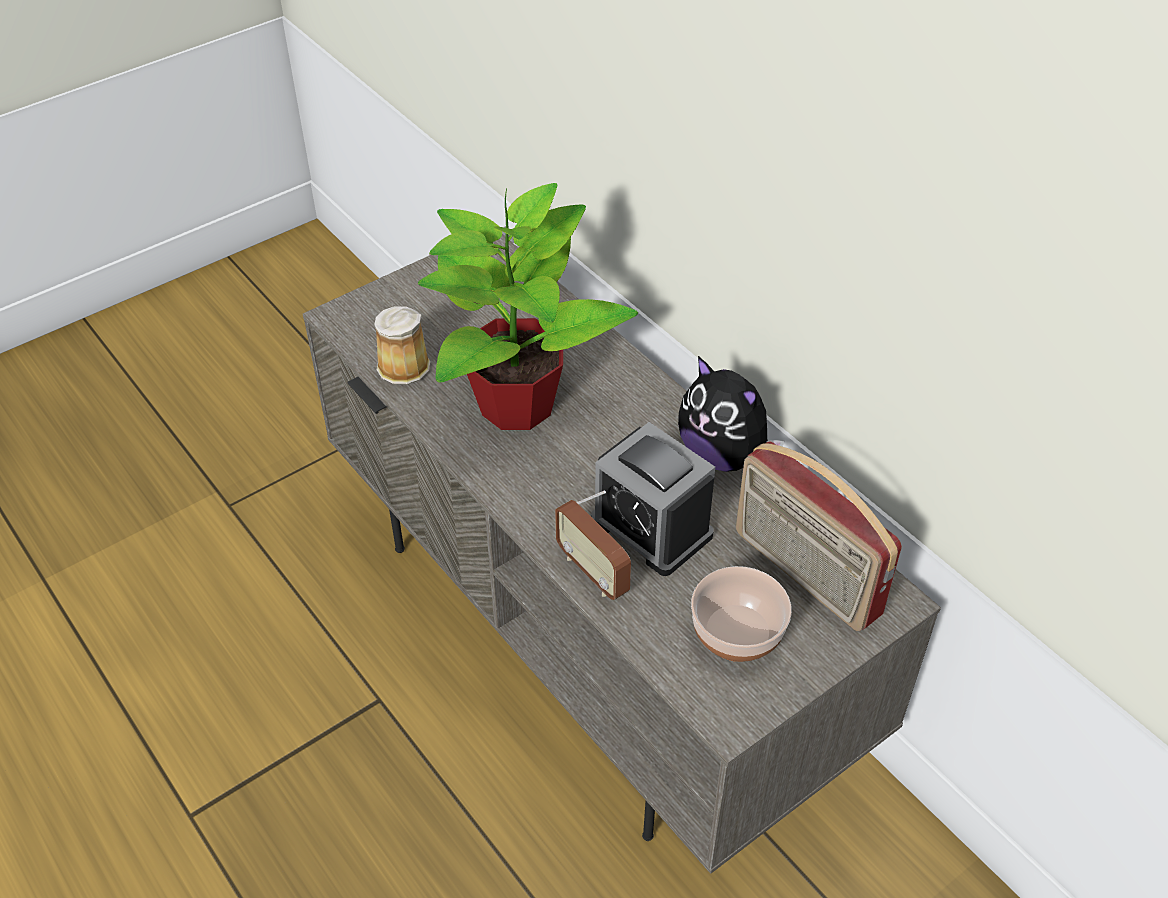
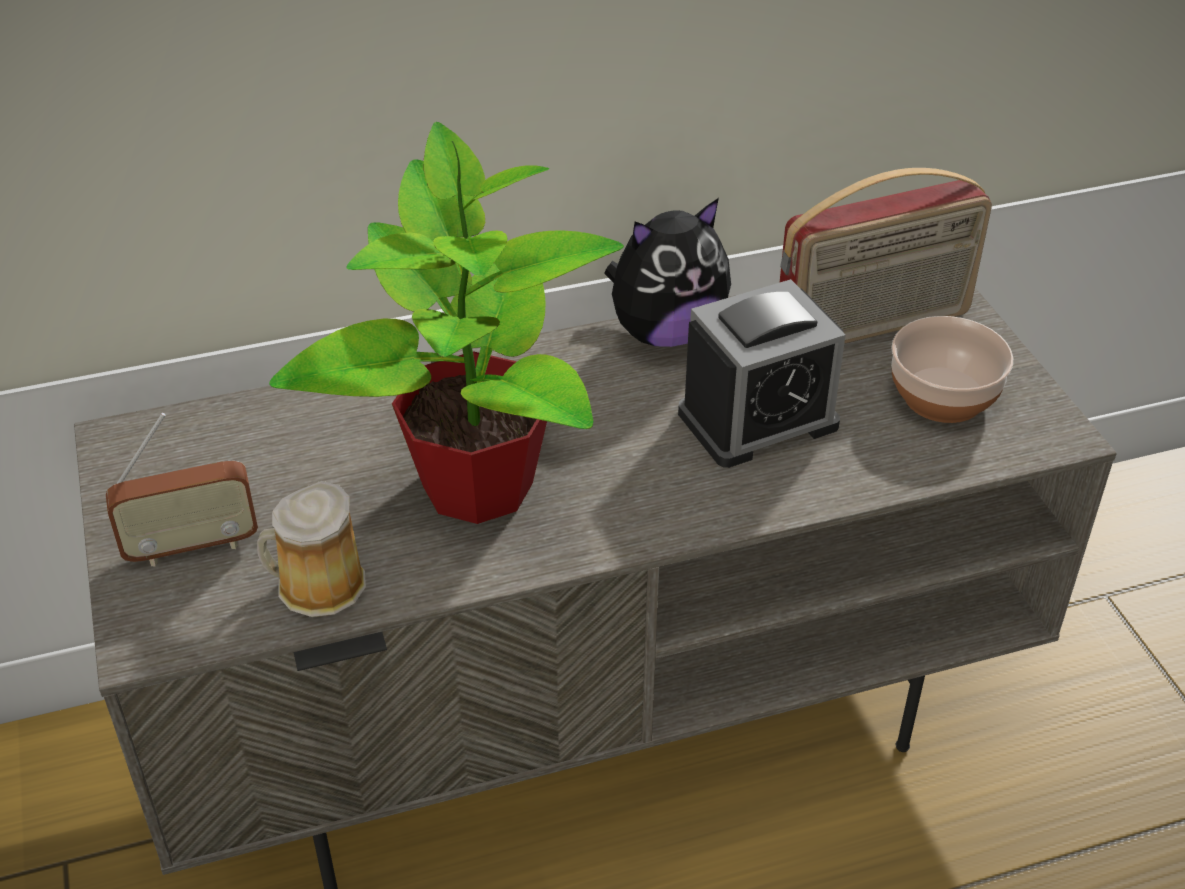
camera: 70 degrees left, 5 degrees down
radio [555,490,631,600] -> radio moved to [106,413,258,567]

